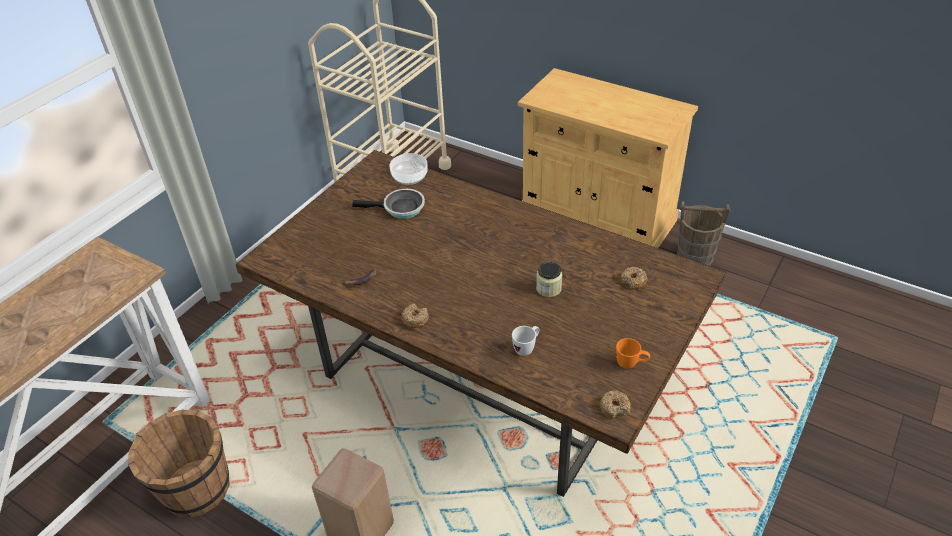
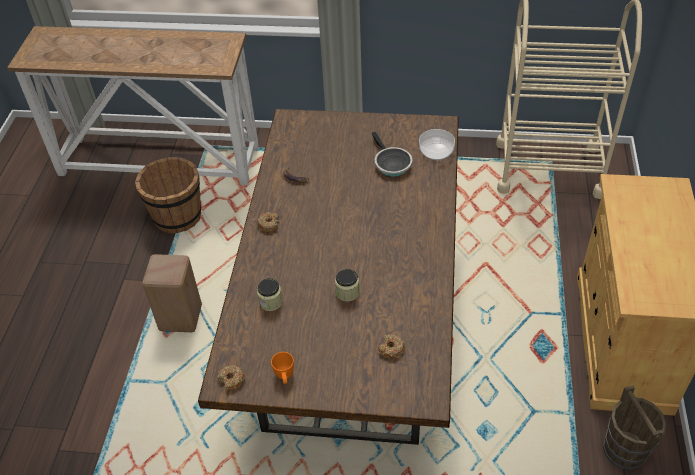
camera: 65 degrees right, 5 degrees up
white mug [512,326,540,356] -> jar [257,278,283,311]

